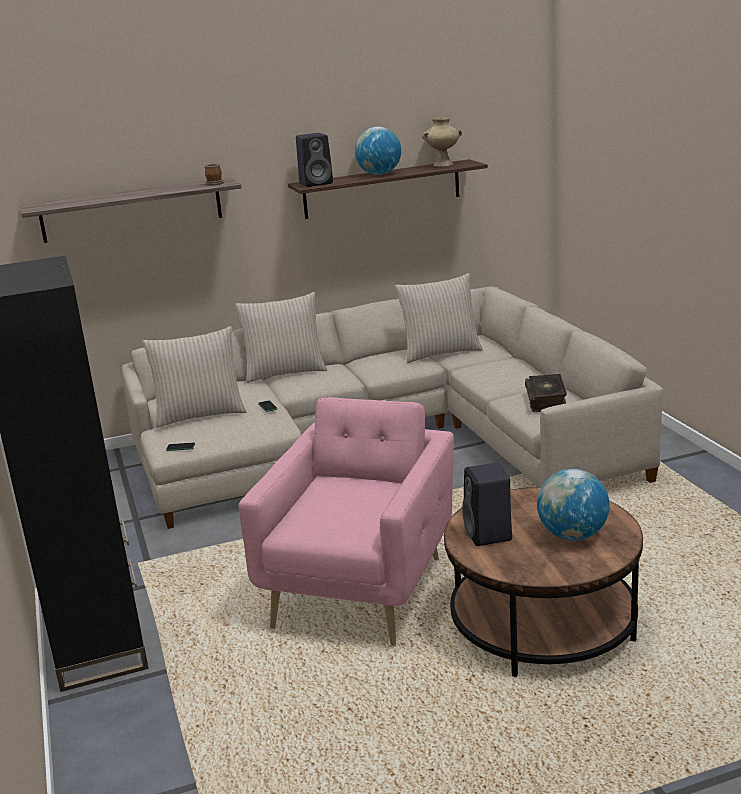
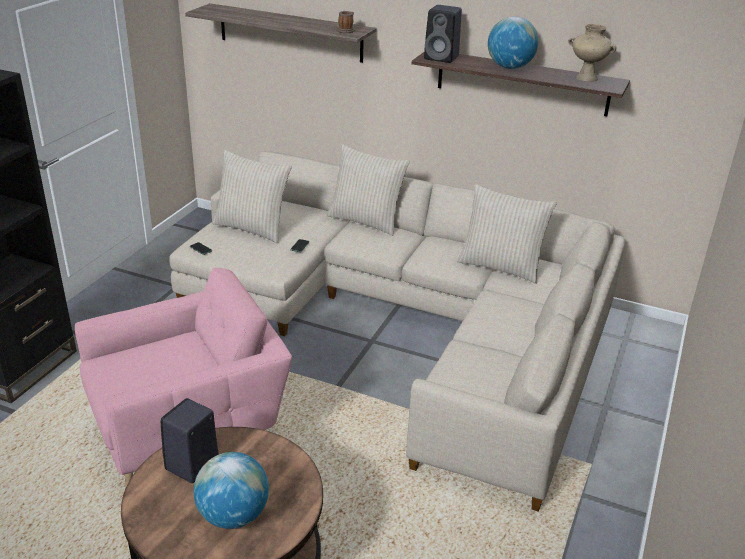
camera: 40 degrees right, 10 degrees up
book [525,374,567,412] -> none

